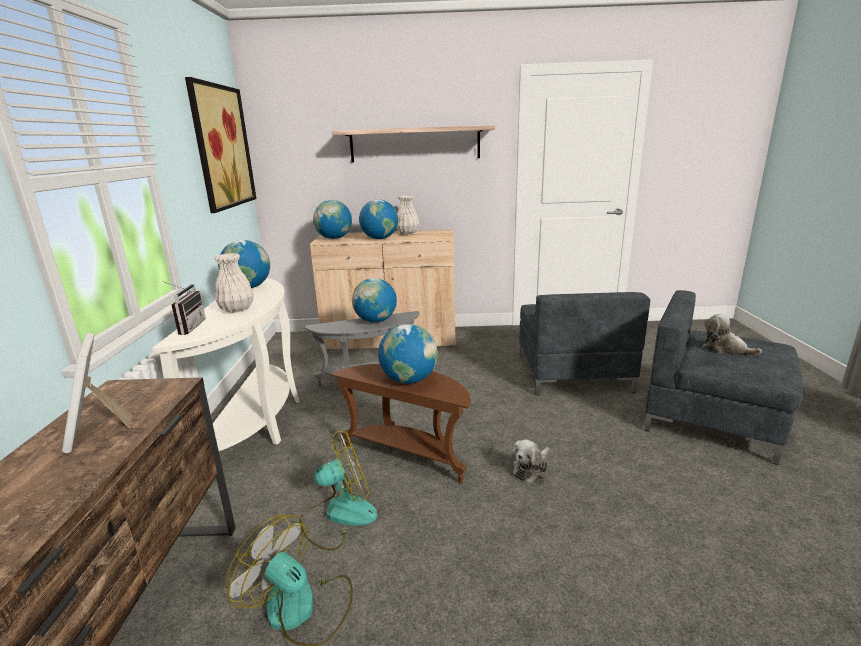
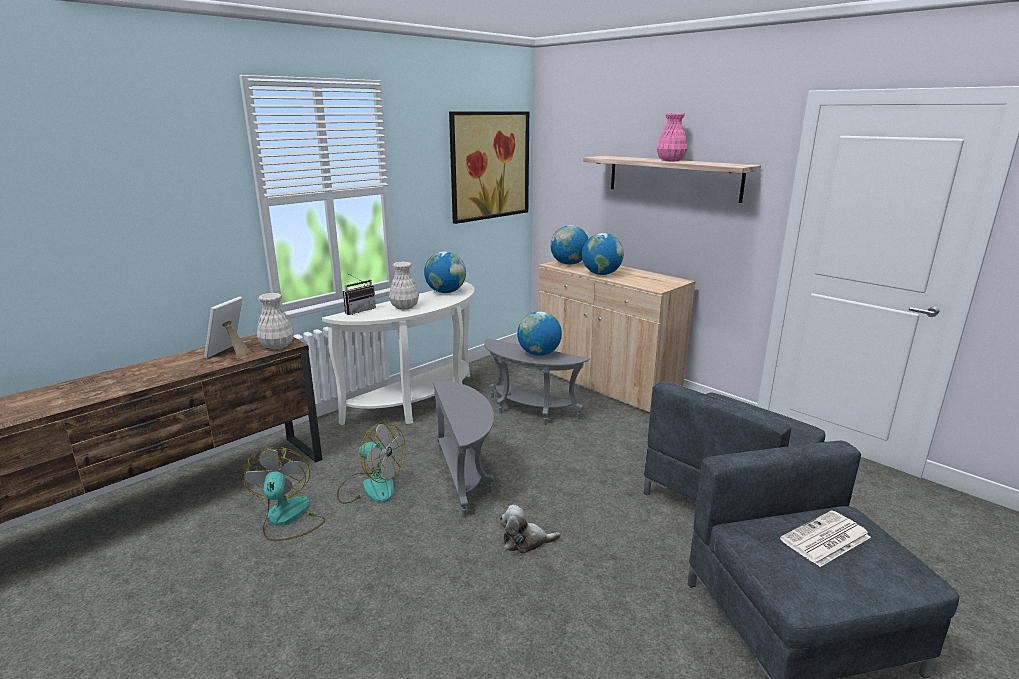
camera: 45 degrees right, 0 degrees up
brown side table [330,364,471,484] -> grey side table [433,380,494,517]
globe [378,324,438,384] -> none
white vase [396,195,419,235] -> white vase moved to [257,293,294,350]
plush toy [703,314,762,356] -> newspaper [780,510,871,567]
none -> pink vase [657,113,687,161]

